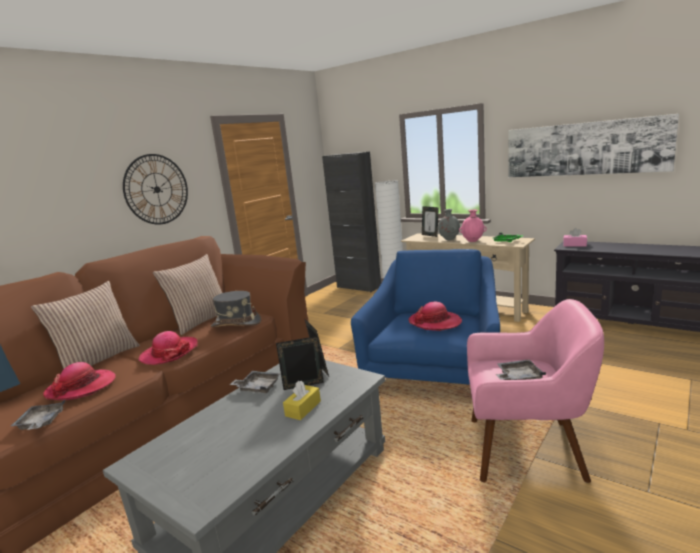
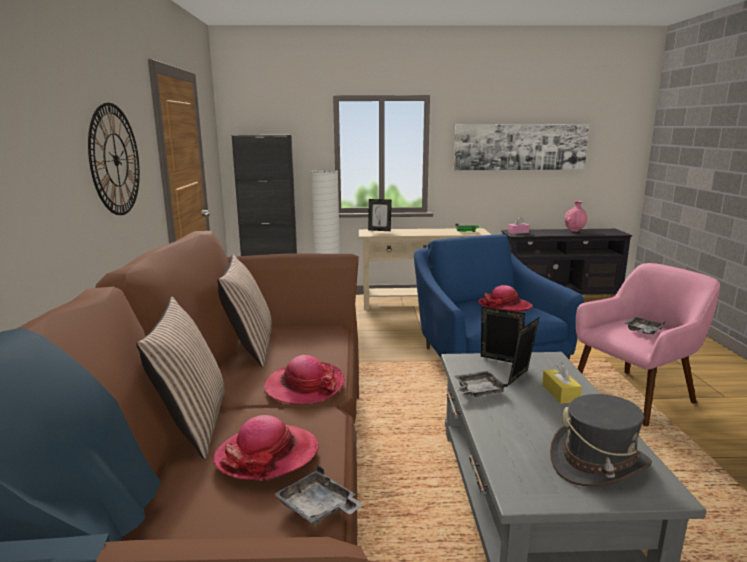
camera: 40 degrees left, 0 degrees up
grey hat [211,291,261,327] -> grey hat moved to [550,394,652,486]
grey vase [438,209,460,240] -> none
pink vase [459,210,487,242] -> pink vase moved to [565,201,587,232]

